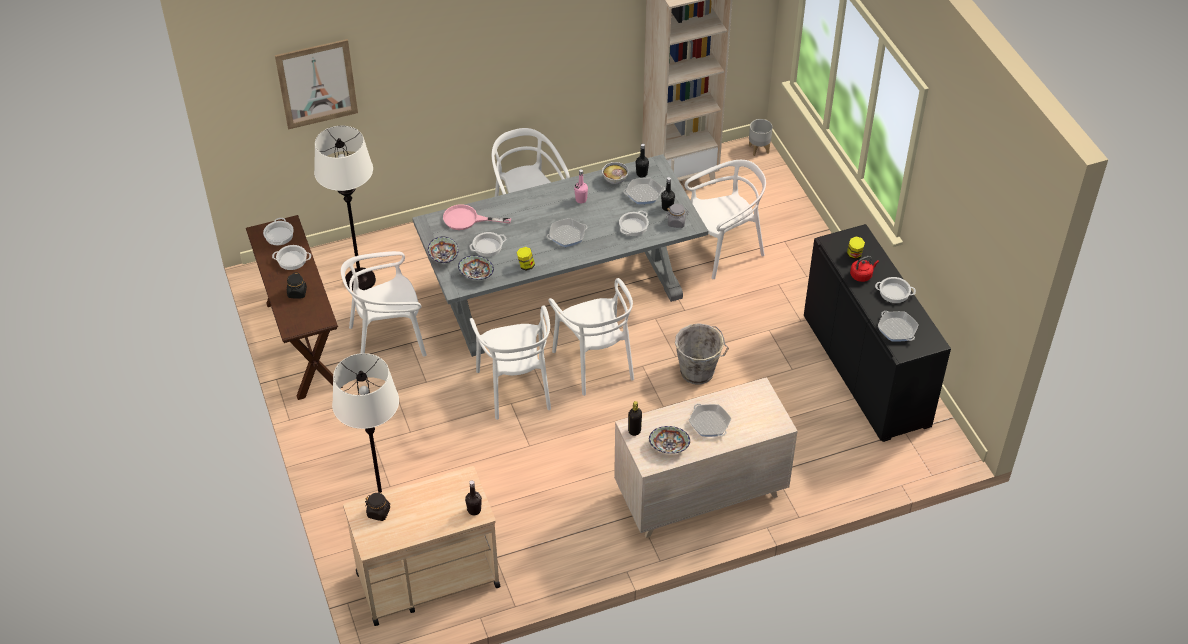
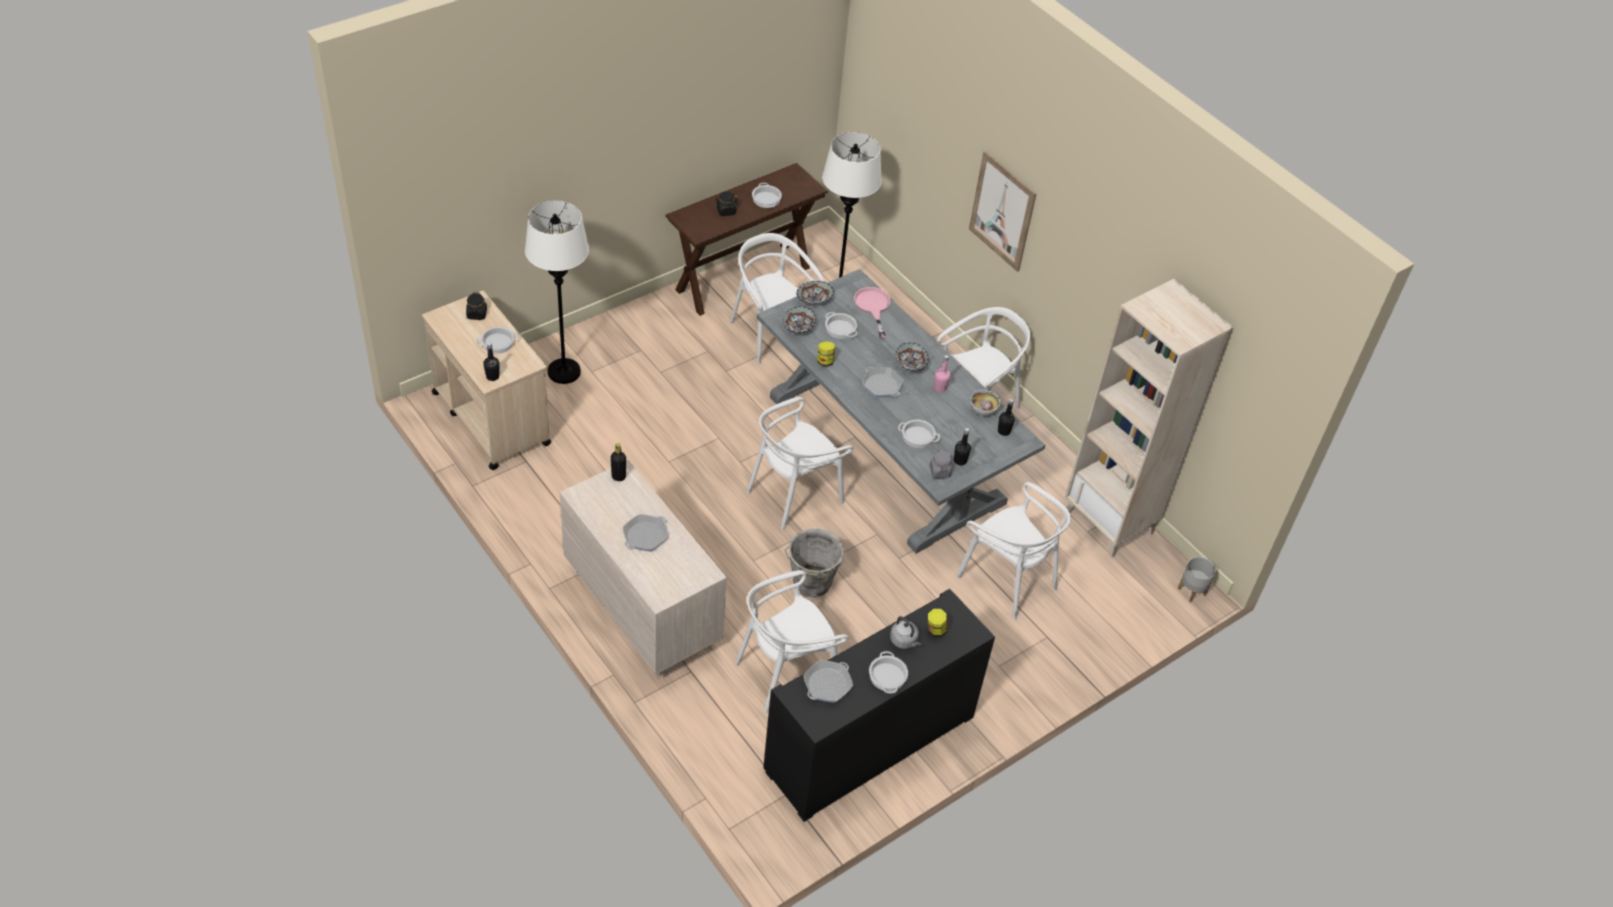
camera: 70 degrees right, 0 degrees up
cooking pot [263,218,294,245] -> cooking pot moved to [476,327,519,354]
picture [275,39,358,130] -> picture moved to [969,151,1036,272]
white chair [470,305,551,420] -> white chair moved to [735,570,849,713]
frying pan [623,178,665,204] -> none
bowl [649,426,690,454] -> bowl moved to [896,343,929,371]
red kettle [850,256,879,282] -> grey kettle [890,616,921,649]

